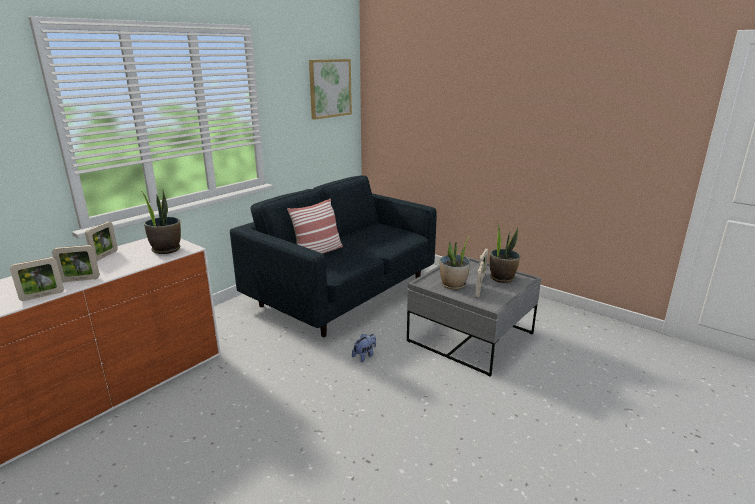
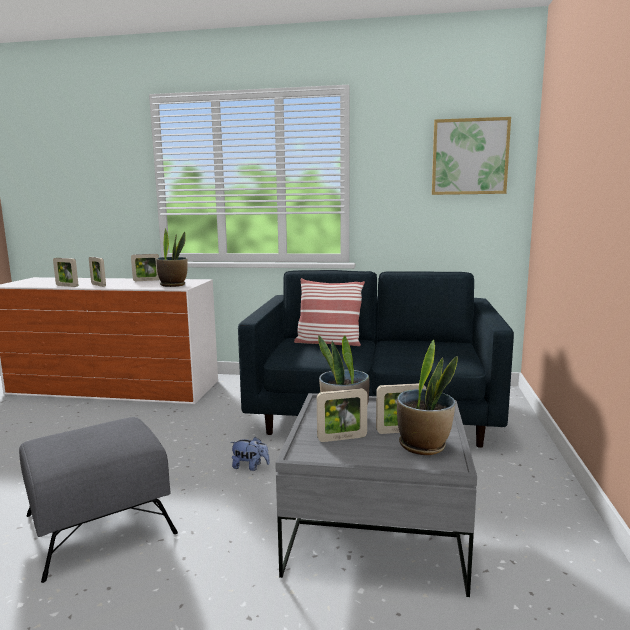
camera: 60 degrees right, 10 degrees down
none -> grey ottoman [19,417,178,583]

